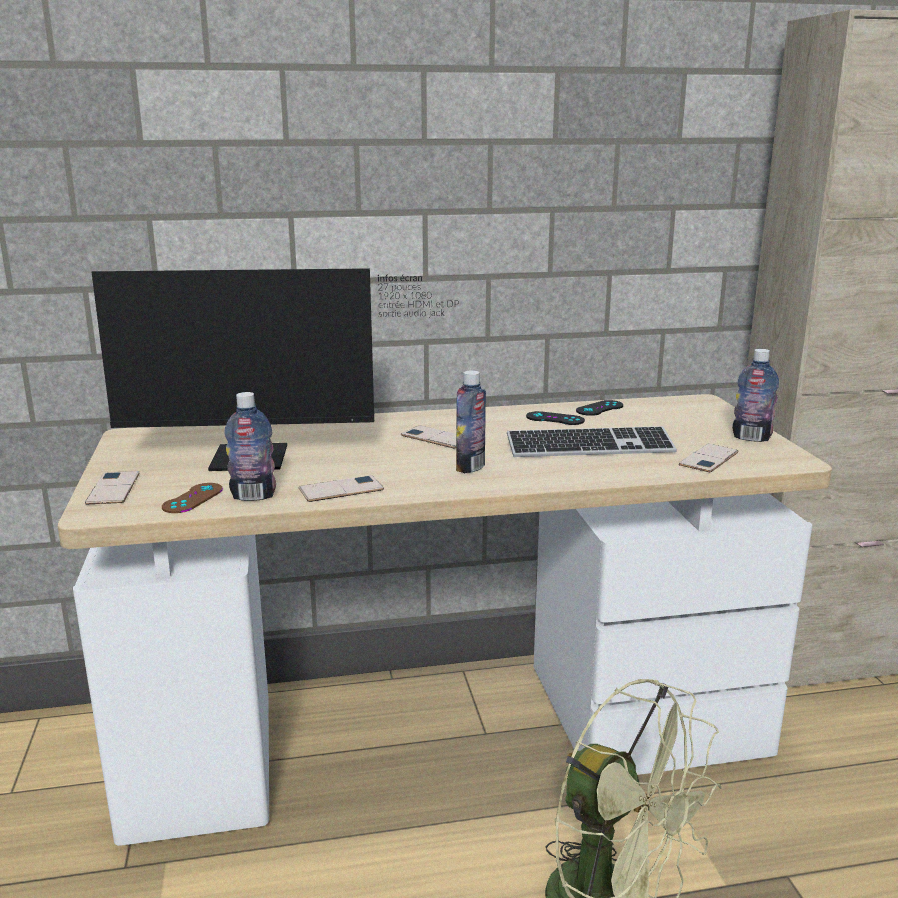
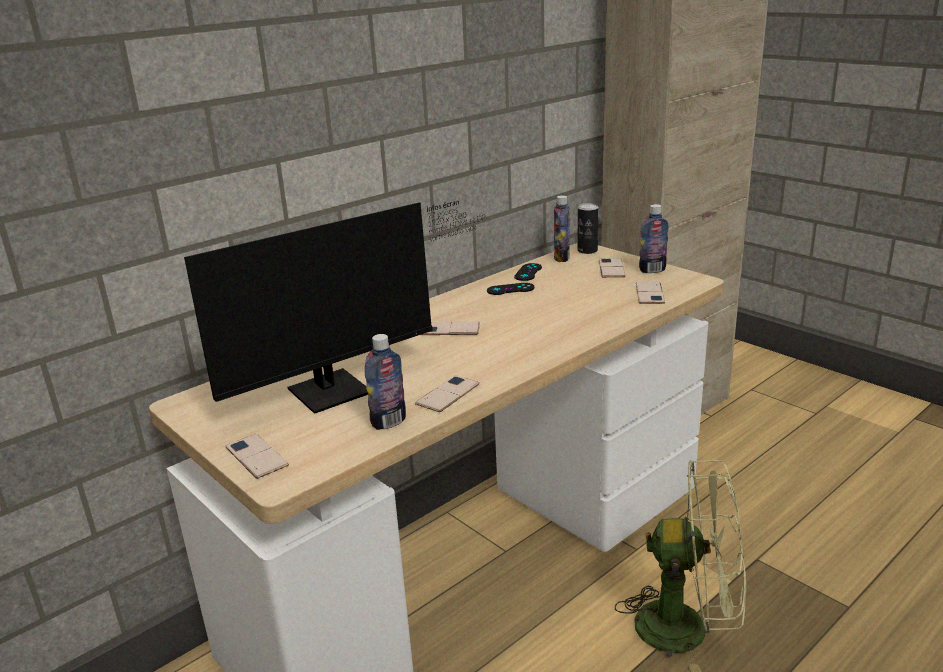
camera: 30 degrees left, 5 degrees up
brown game controller [162,483,223,513] -> none
bottle [456,370,486,473] -> bottle moved to [554,195,570,262]
keyboard [507,426,677,457] -> none
none -> can [577,203,599,254]
none -> phone [599,258,625,277]

